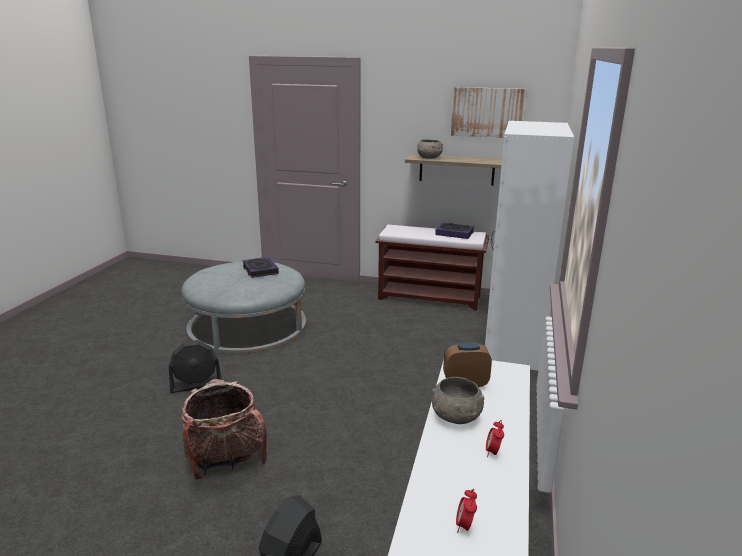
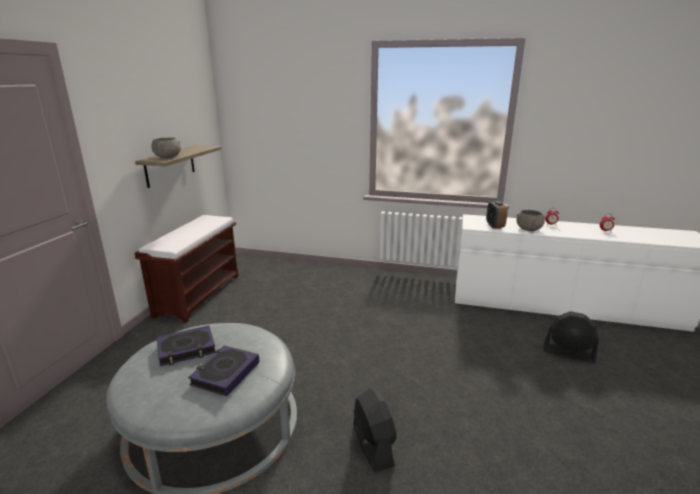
camera: 90 degrees left, 0 degrees up
backpack [182,379,267,480] -> none
book [435,223,474,239] -> book moved to [188,345,259,396]
picture [451,87,527,138] -> none
white wardrobe [485,121,574,371] -> none

